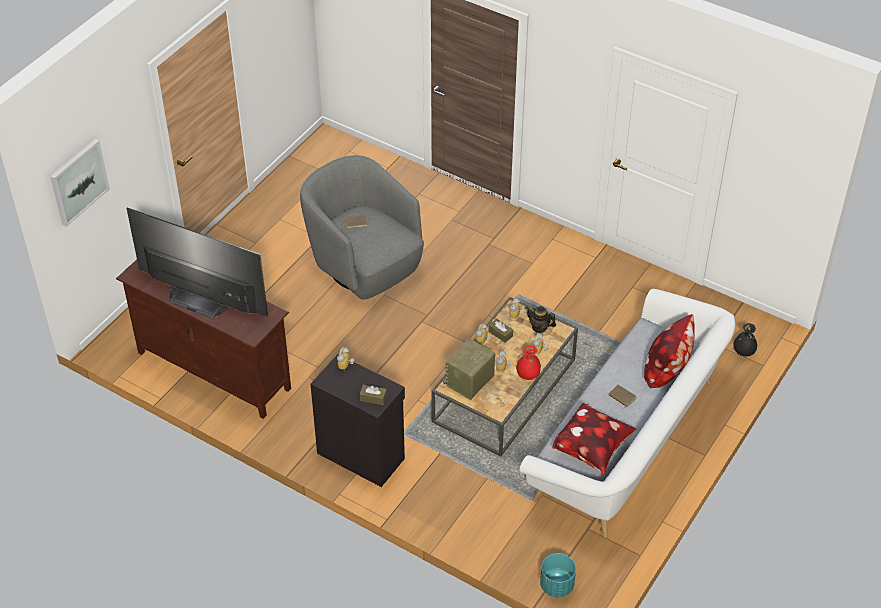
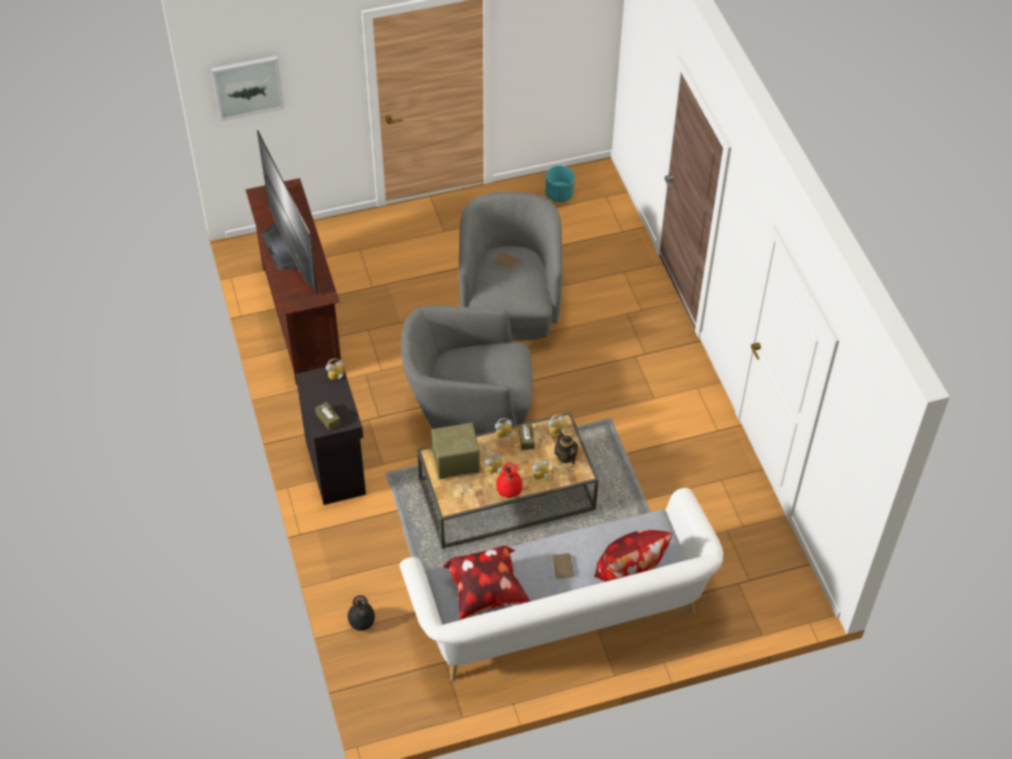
camera: 40 degrees right, 5 degrees up
turquoise planter [540,553,576,597] -> turquoise planter moved to [545,166,575,202]
black vase [733,323,757,357] -> black vase moved to [348,595,375,631]
none -> grey armchair [401,305,533,435]

